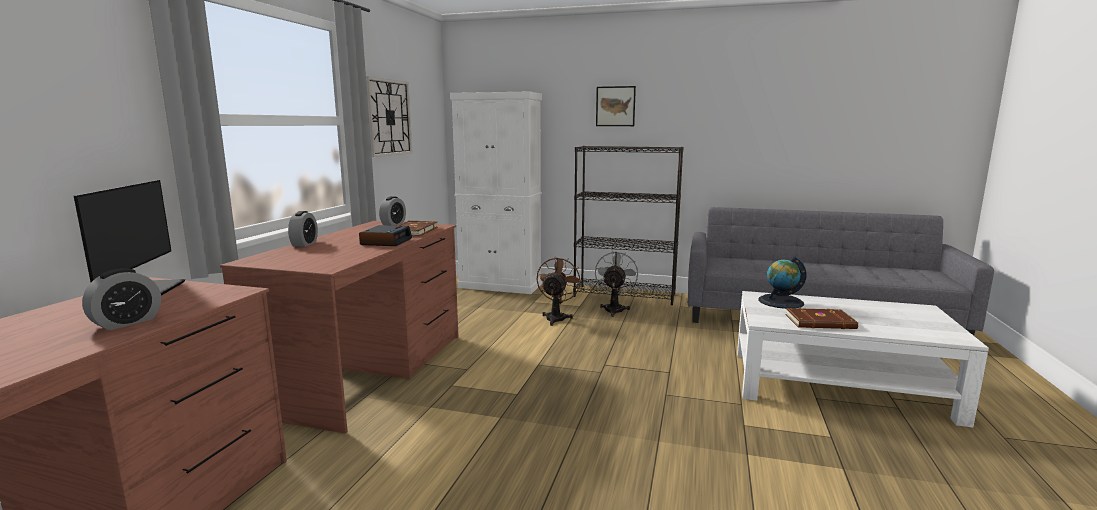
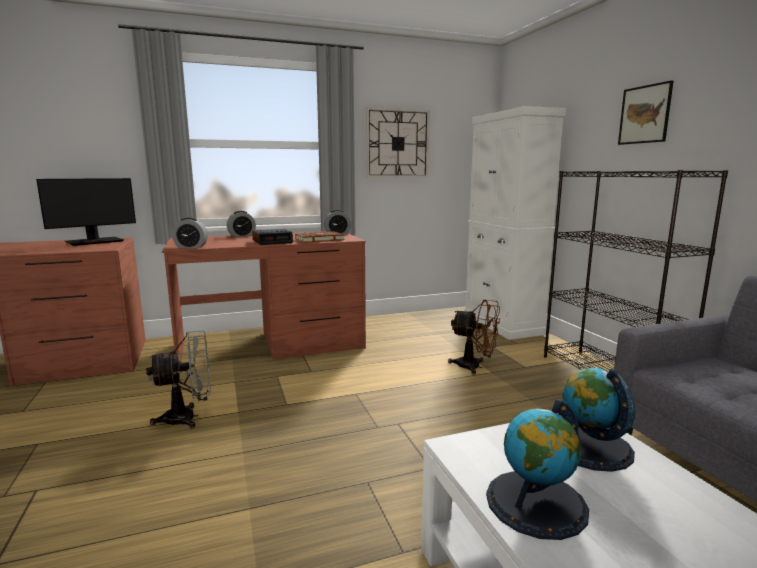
camera: 55 degrees right, 0 degrees up
alarm clock [82,268,161,330] -> alarm clock moved to [172,217,208,248]
brown fan [537,256,582,326] -> brown fan turned 45 degrees clockwise [448,300,500,375]
grey fan [595,251,638,317] -> grey fan moved to [146,331,211,429]
brown book [785,308,858,329] -> globe [486,399,589,540]

